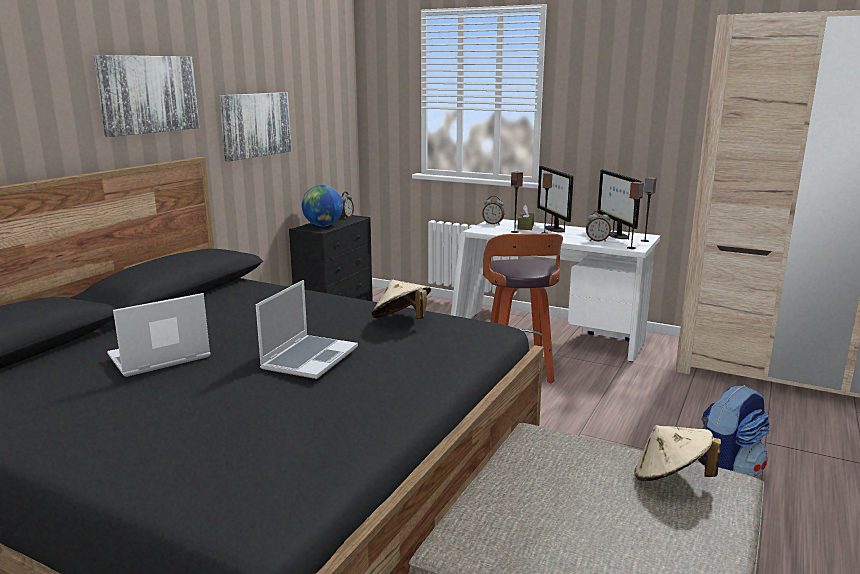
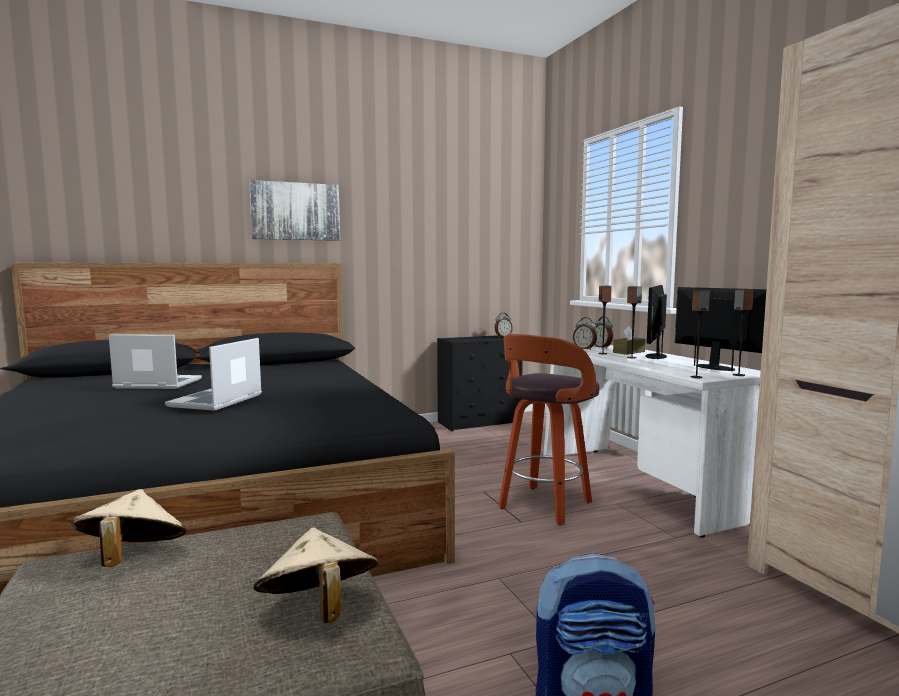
camera: 40 degrees right, 10 degrees down
picture [219,92,292,161] -> none
laptop [256,280,358,379] -> laptop turned 135 degrees clockwise [165,338,262,411]
globe [302,185,343,226] -> none
beige hat [371,280,431,319] -> beige hat moved to [71,489,187,567]
alarm clock [586,210,611,242] -> alarm clock moved to [573,317,597,350]
monitor [597,170,642,239] -> monitor turned 120 degrees clockwise [675,287,766,371]

